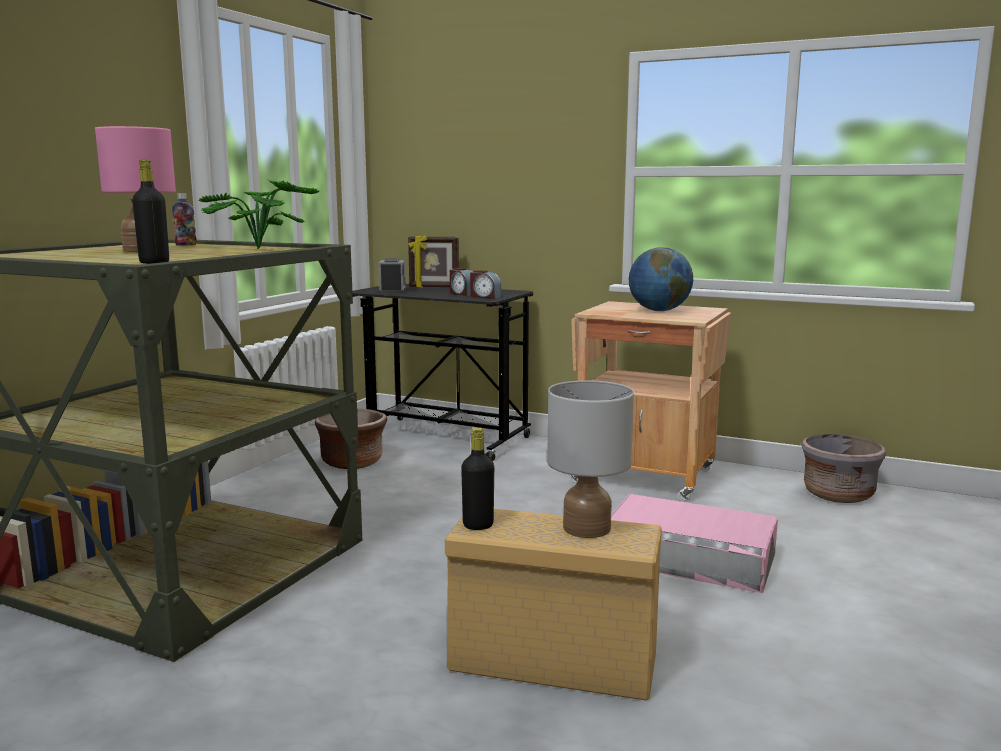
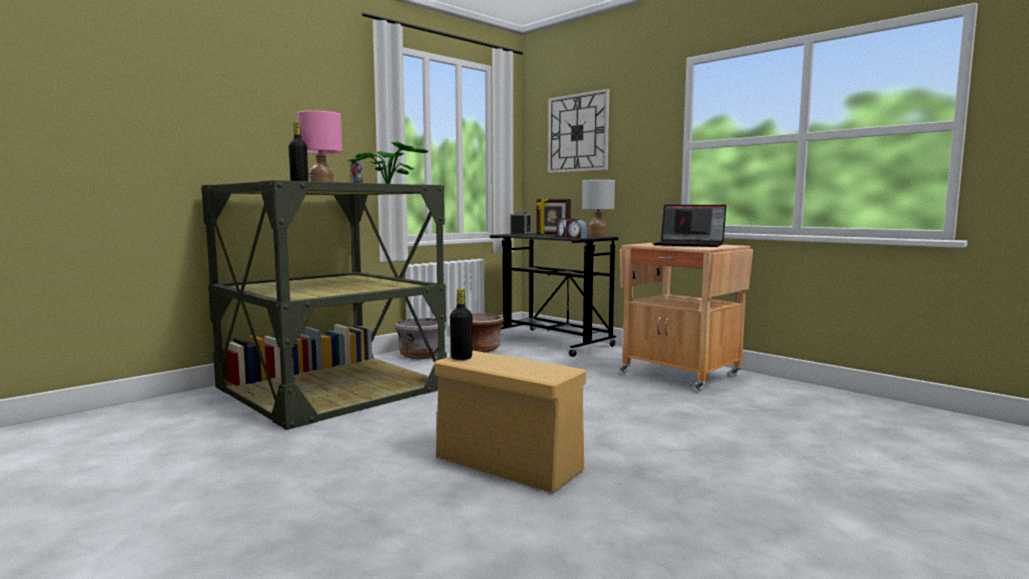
camera: 20 degrees right, 5 degrees down
grey table lamp [547,380,634,538] -> grey table lamp moved to [582,180,615,237]
pink storage box [611,494,778,593] -> none
globe [629,247,693,311] -> laptop [653,205,726,247]
grey planter [801,434,886,503] -> grey planter moved to [394,318,446,359]
none -> wall clock [548,89,609,173]

